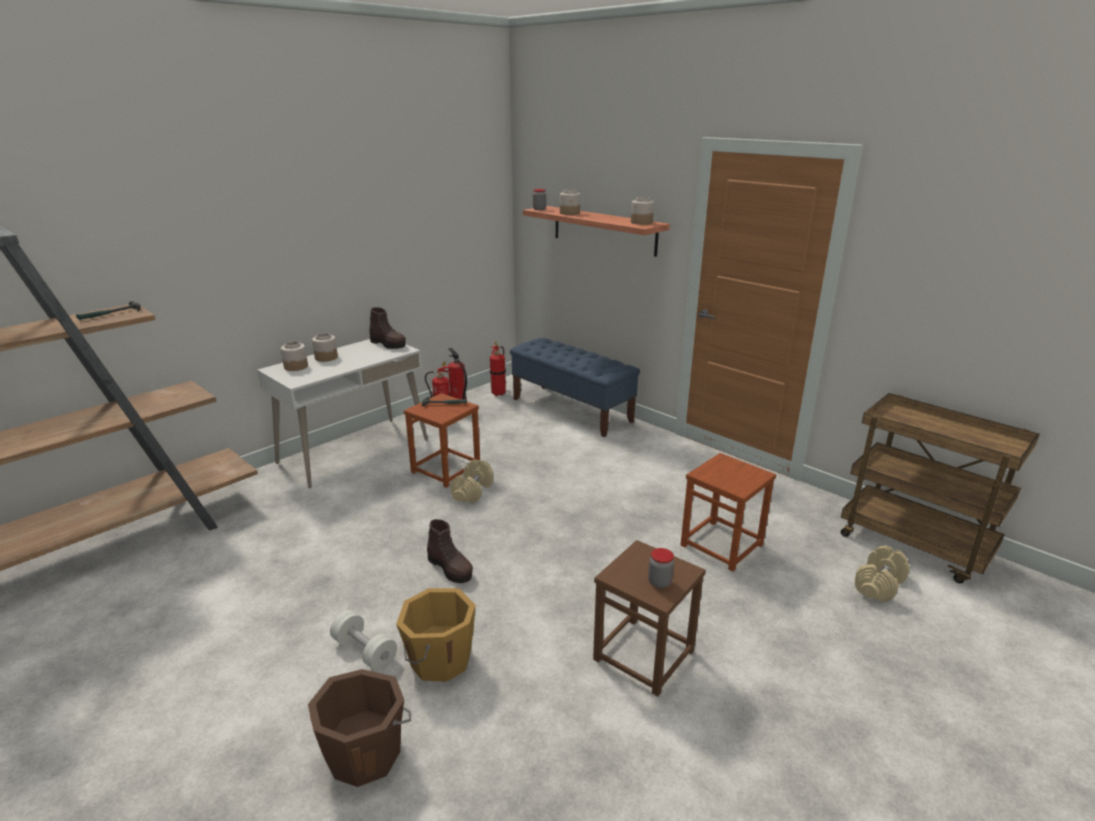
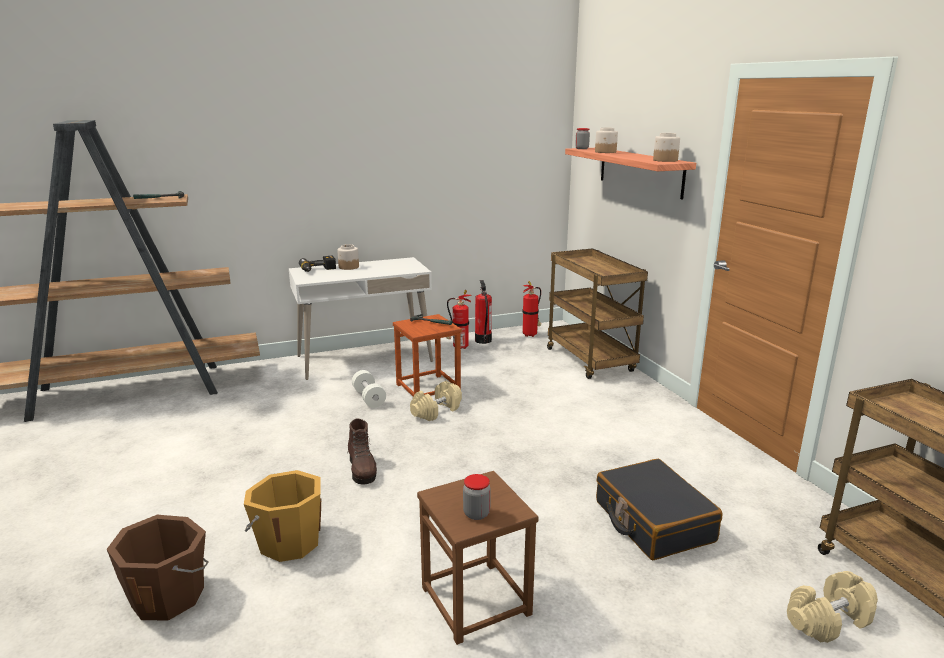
camera: 25 degrees right, 5 degrees down
jar [281,341,308,371] -> power drill [299,256,336,272]
white dumbbell [330,610,397,671] -> white dumbbell moved to [352,370,386,408]
brown boot [369,307,406,349] -> none
blue bench [510,338,640,437] -> brown cart [547,248,648,379]
brown stool [681,453,776,572] -> black suitcase [596,459,722,560]

